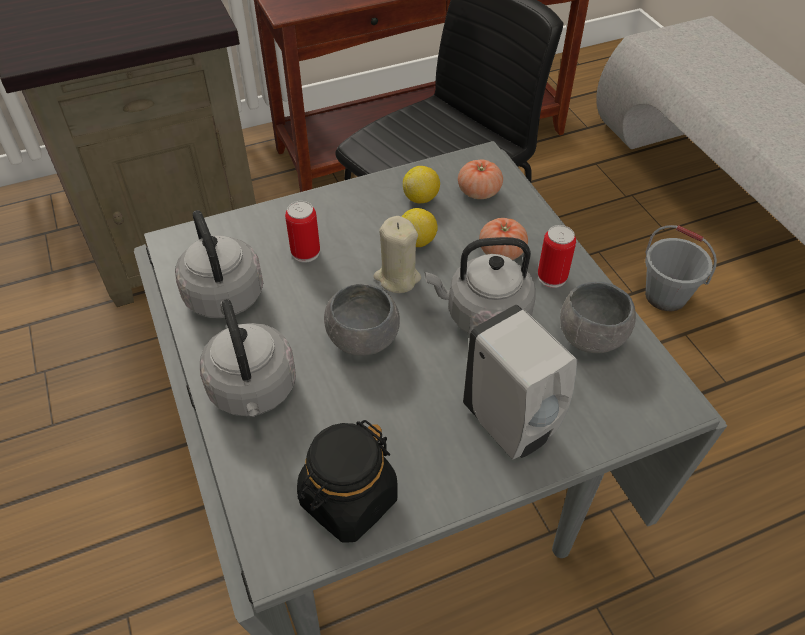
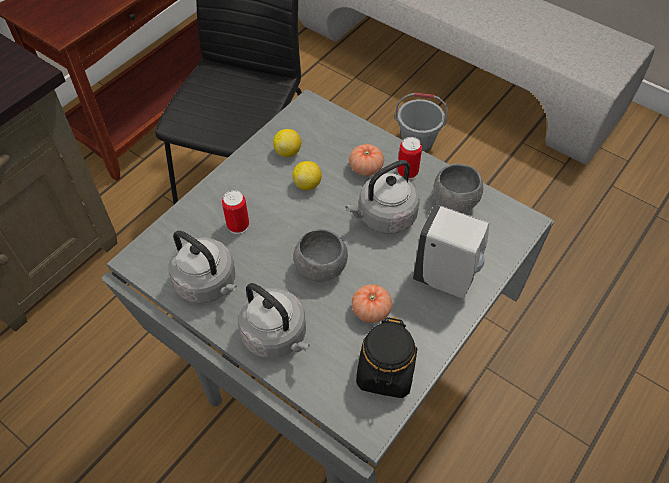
camera: 30 degrees left, 5 degrees up
beige candle [373,216,421,293] -> none
tomato [458,159,503,199] -> tomato moved to [352,284,392,323]

